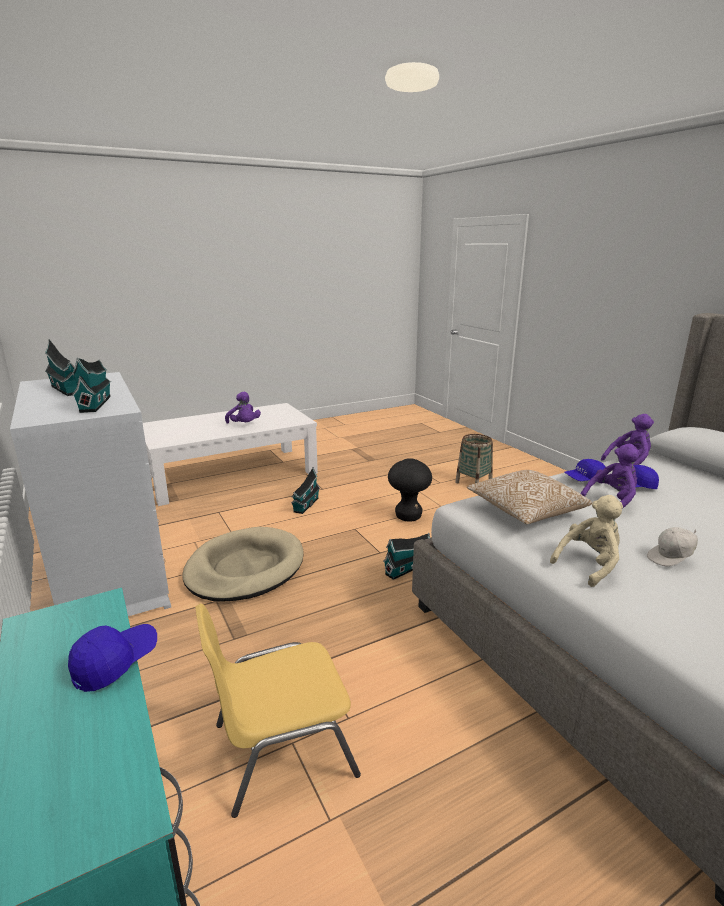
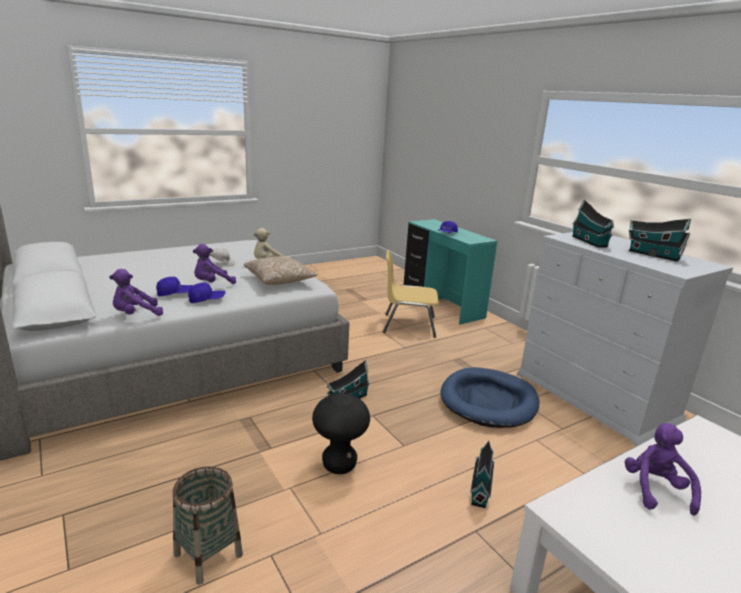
camera: 175 degrees right, 0 degrees up
beige dog bed [182,527,304,602] -> blue dog bed [440,367,540,428]
yellow chair [195,603,361,818] -> yellow chair turned 150 degrees counterclockwise [383,250,439,338]
purple plush toy [225,392,261,423] -> purple plush toy turned 45 degrees clockwise [625,423,701,516]

